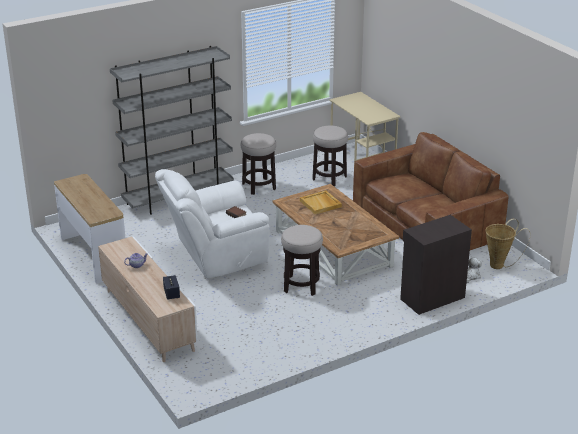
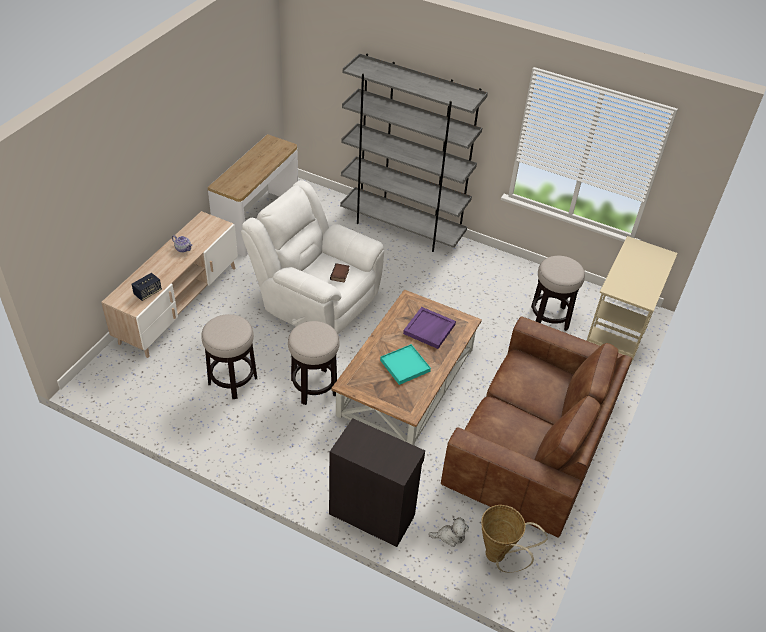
camera: 55 degrees right, 15 degrees up
stool [241,133,276,195] -> stool moved to [201,314,257,399]
beige tray [300,190,342,214] -> purple tray [403,307,456,349]
none -> turquoise tray [380,344,431,385]

